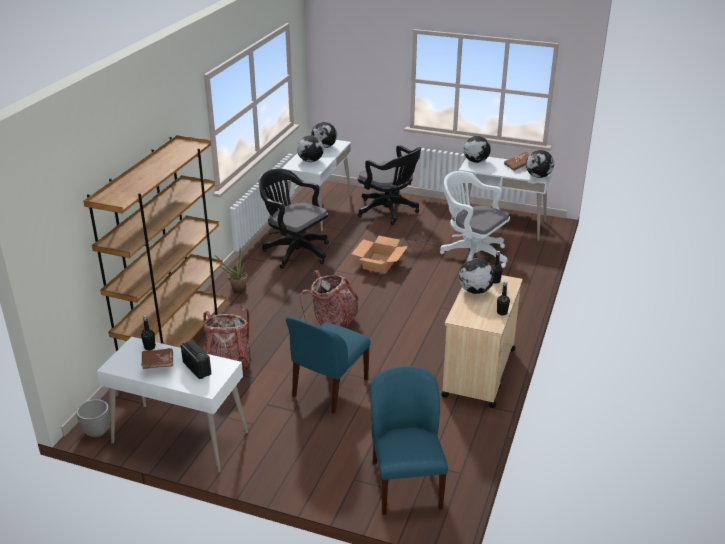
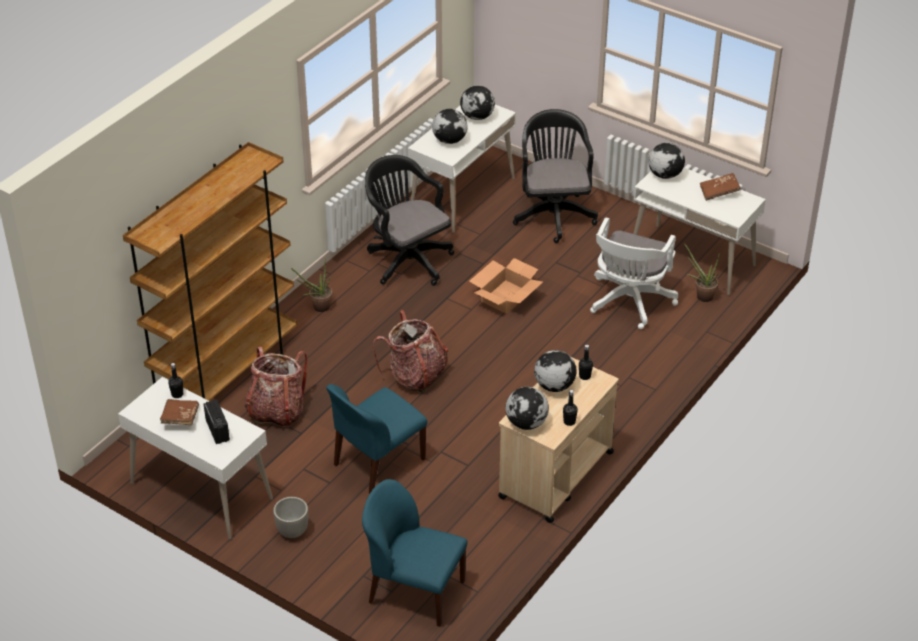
camera: 15 degrees right, 10 degrees up
planter [76,399,110,437] -> planter moved to [273,497,308,538]
black office chair [358,145,421,225] -> black office chair turned 150 degrees counterclockwise [513,109,598,243]
blue chair [370,366,448,515] -> blue chair turned 75 degrees counterclockwise [362,479,468,627]
white office chair [440,171,510,268] -> white office chair turned 120 degrees counterclockwise [590,217,678,329]
globe [526,150,554,178] -> globe moved to [505,387,549,430]
none -> potted plant [684,243,720,302]

